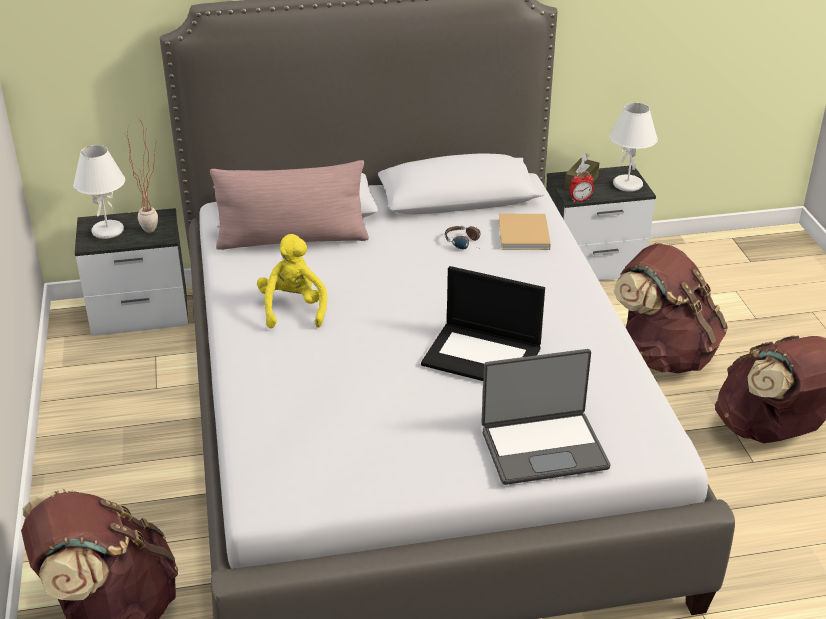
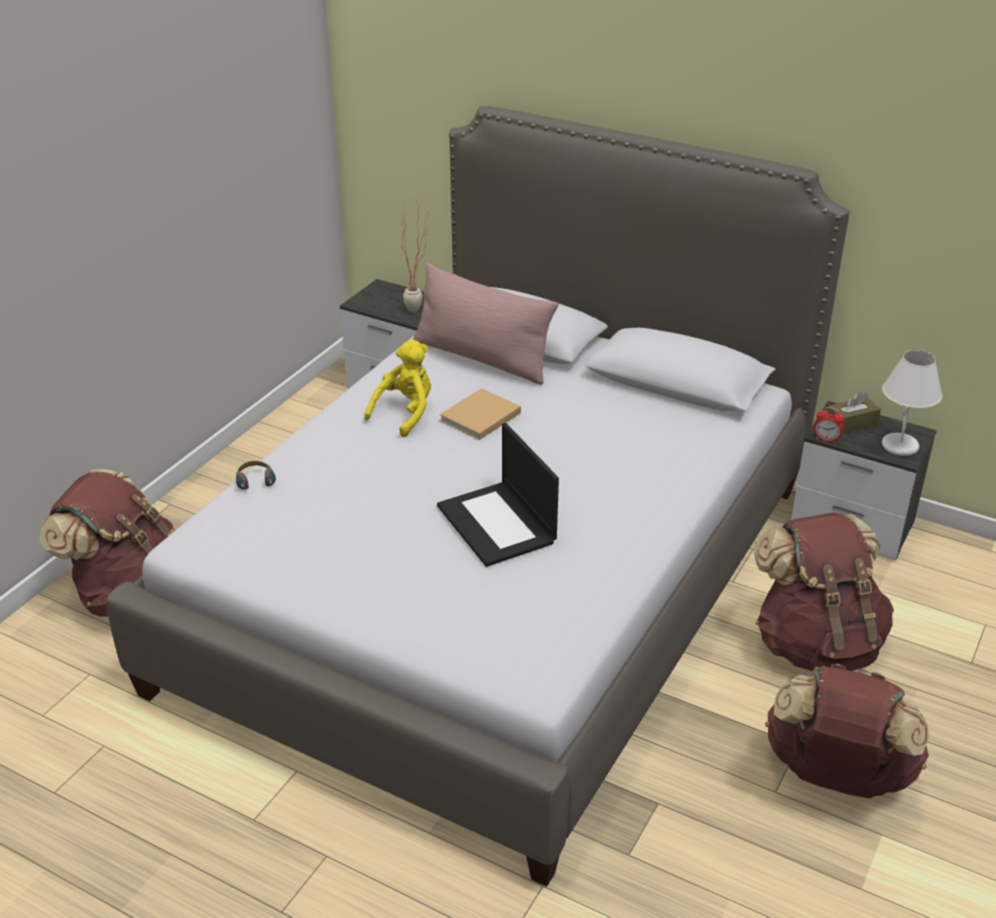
camera: 40 degrees right, 0 degrees up
white table lamp [73,145,125,239] -> none
headphones [445,226,481,249] -> headphones moved to [236,461,276,492]
laptop [481,349,610,485] -> none
beige book [498,214,551,250] -> beige book moved to [440,388,521,440]

